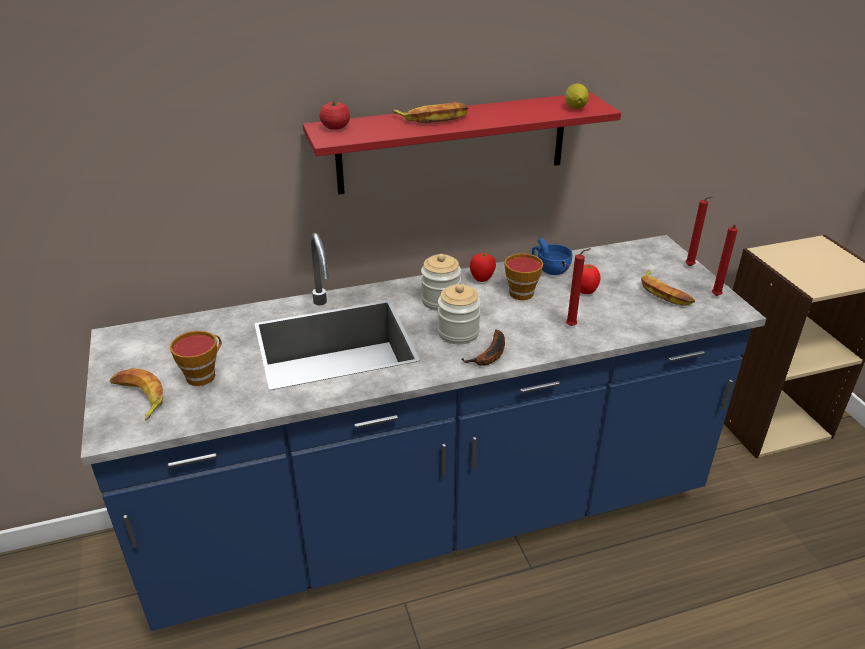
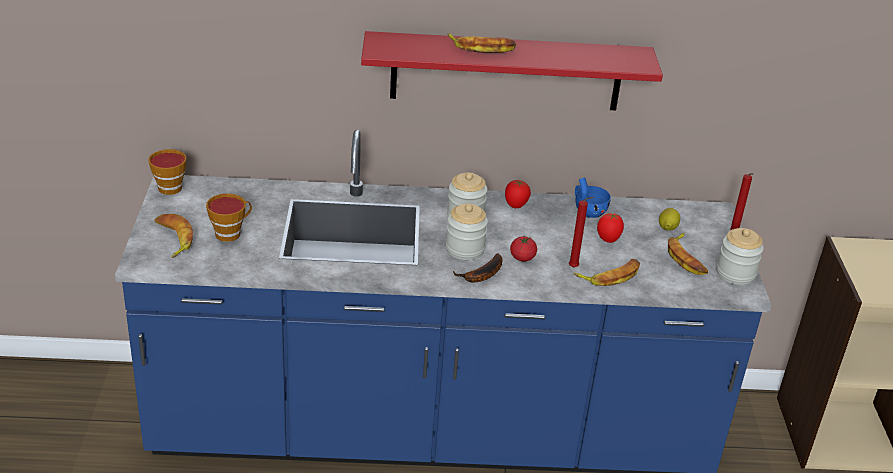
camera: 15 degrees right, 0 degrees up
tomato [320,101,350,130] -> tomato moved to [510,236,537,262]
cup [504,253,543,300] -> cup moved to [148,149,186,195]
lemon [565,83,589,109] -> lemon moved to [659,208,680,231]
red candle [712,224,738,296] -> jar [717,228,764,285]
none -> banana [574,259,640,286]

